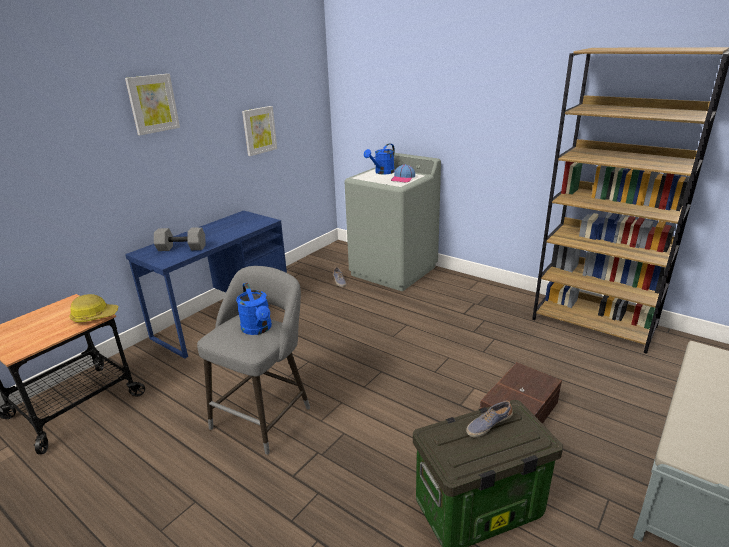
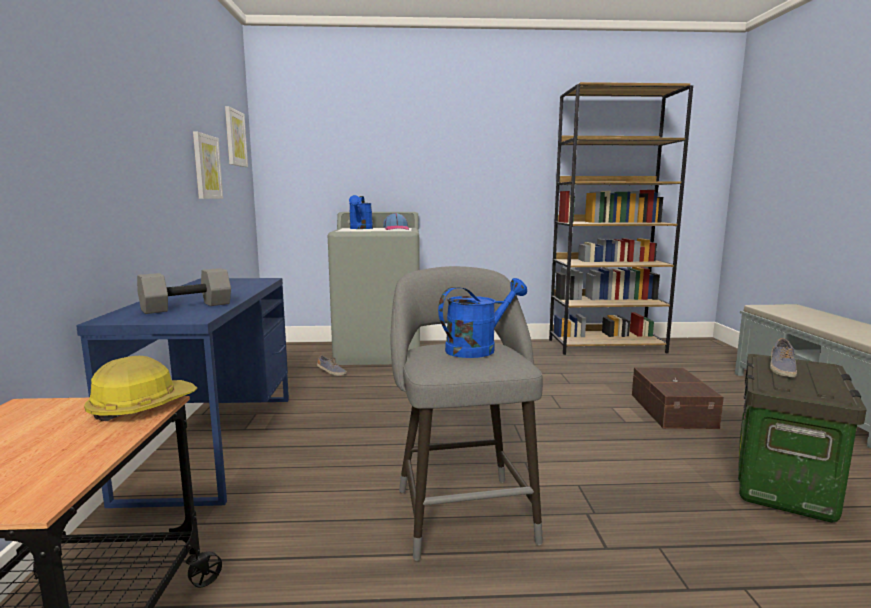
camera: 40 degrees left, 15 degrees down
picture [125,74,180,135] -> picture moved to [225,106,248,167]
blue watering can [236,283,272,335] -> blue watering can turned 60 degrees counterclockwise [438,278,527,358]

